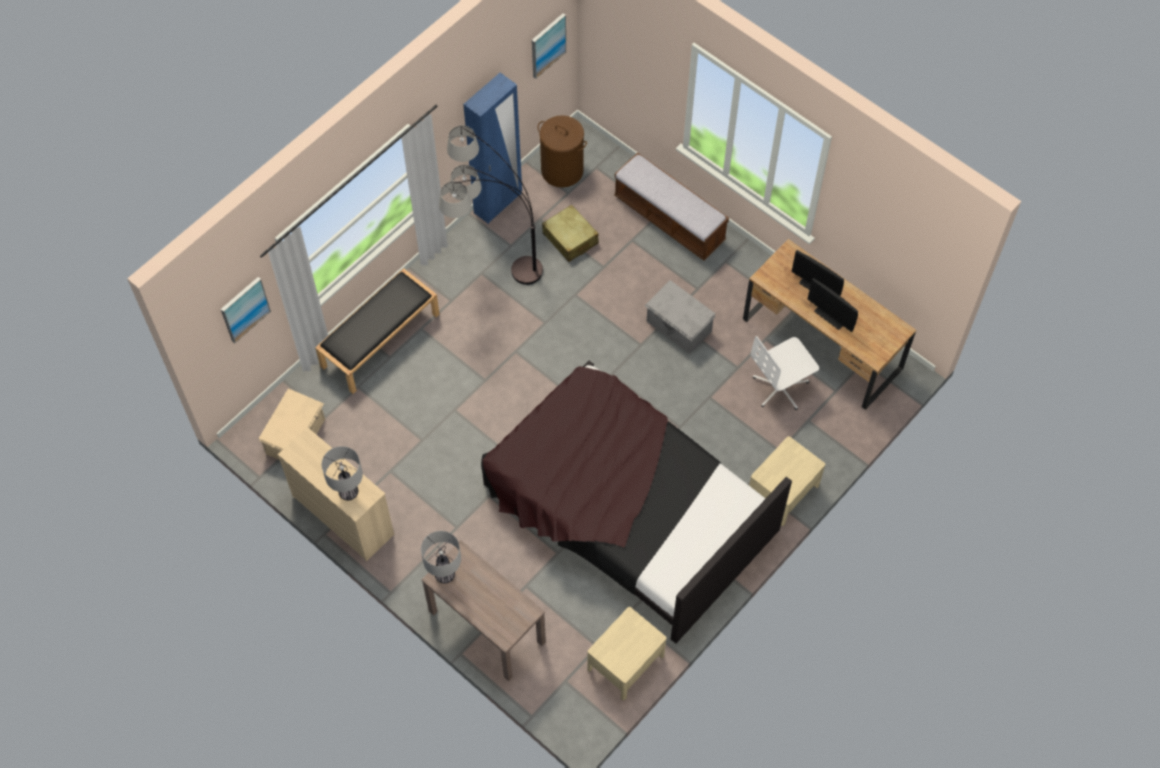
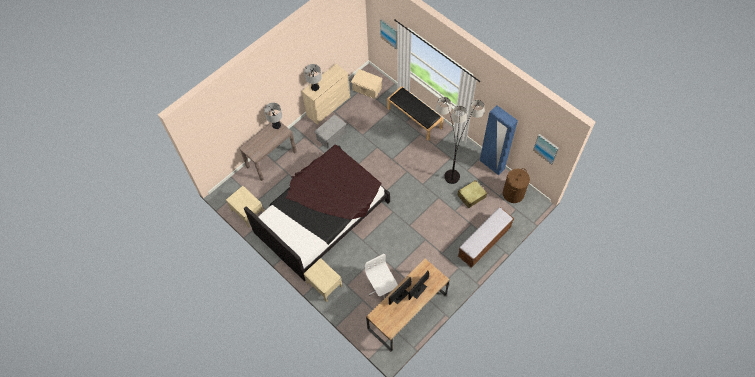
camera: 95 degrees right, 0 degrees up
grey storage box [644,280,716,354] -> grey storage box moved to [314,114,347,149]

